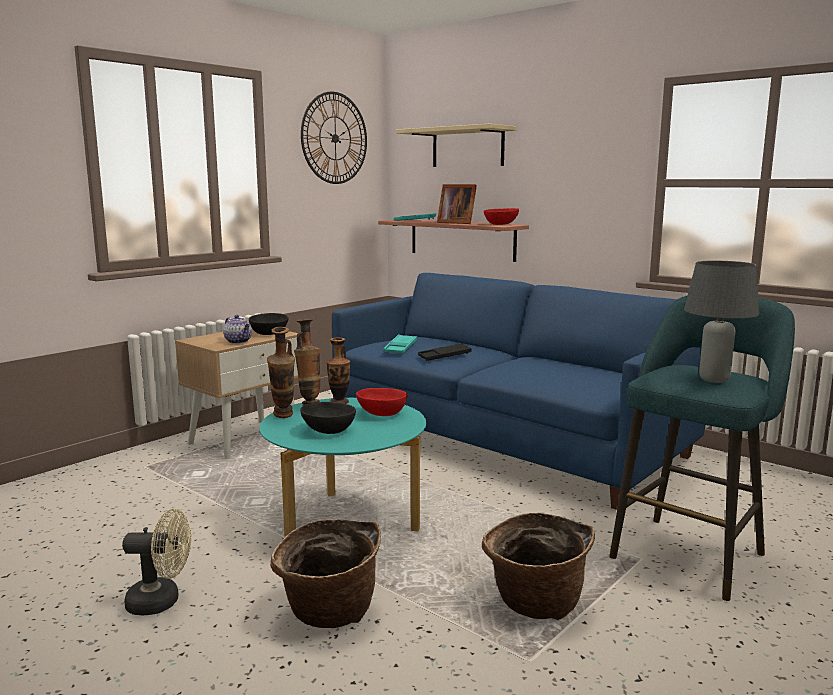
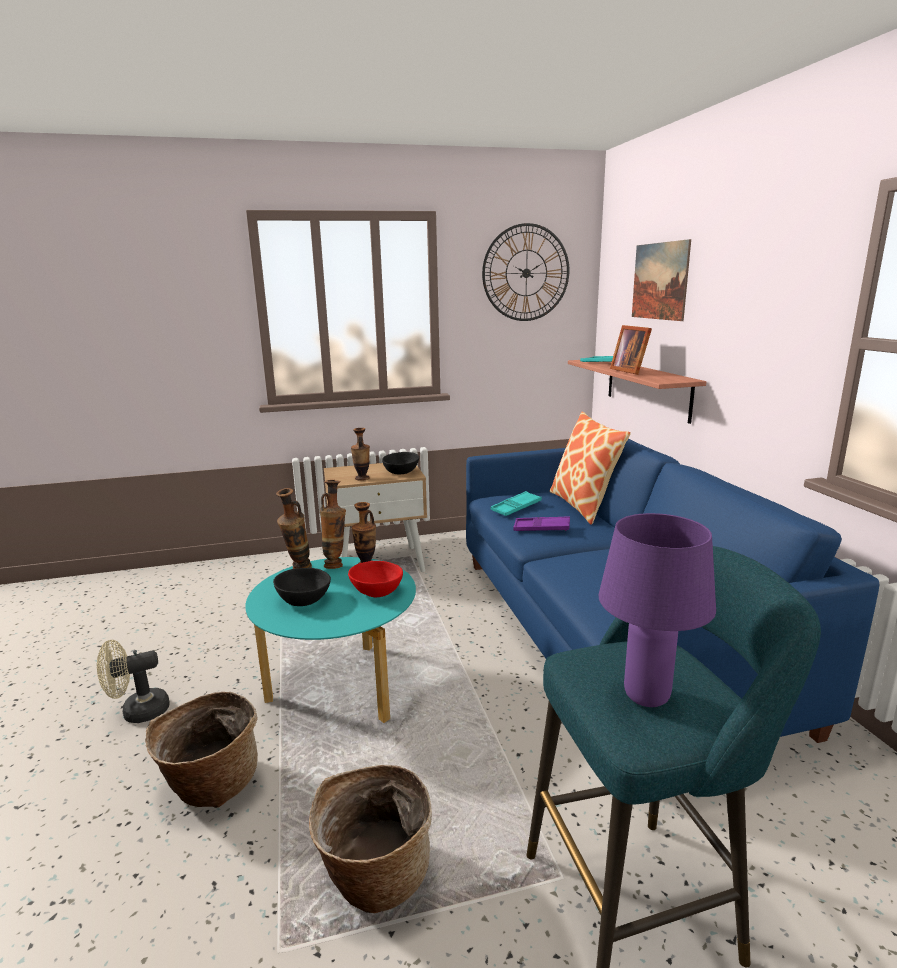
camera: 35 degrees right, 5 degrees up
beige fan [122,509,191,615] -> beige fan turned 120 degrees clockwise [97,640,170,723]
teapot [223,315,252,344] -> vase [351,428,370,481]
beige shelf [396,124,517,167] -> picture [632,239,691,321]
black tray [418,343,472,360] -> purple tray [513,516,570,531]
red bowl [484,208,519,225] -> none
grey table lamp [684,261,759,383] -> purple table lamp [599,513,716,707]
none -> pillow [550,412,631,525]

